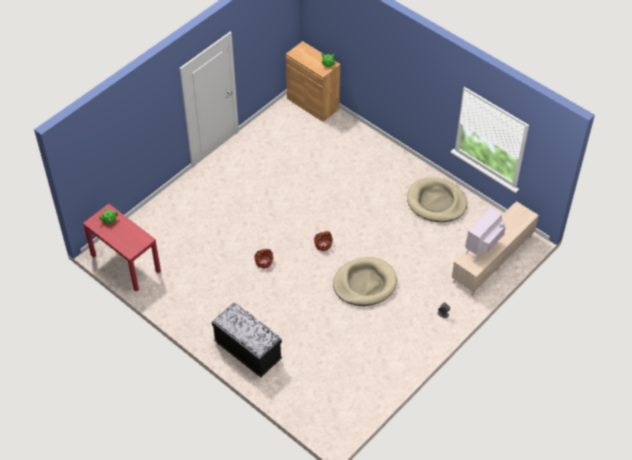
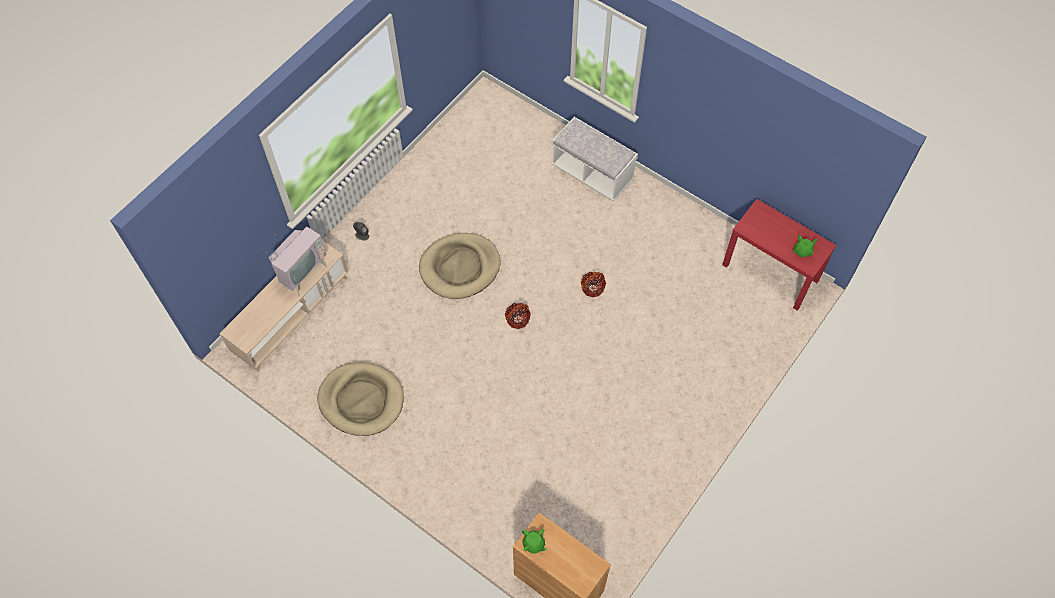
camera: 175 degrees right, 10 degrees up
black bench [212,303,282,377] -> white bench [552,117,638,202]

